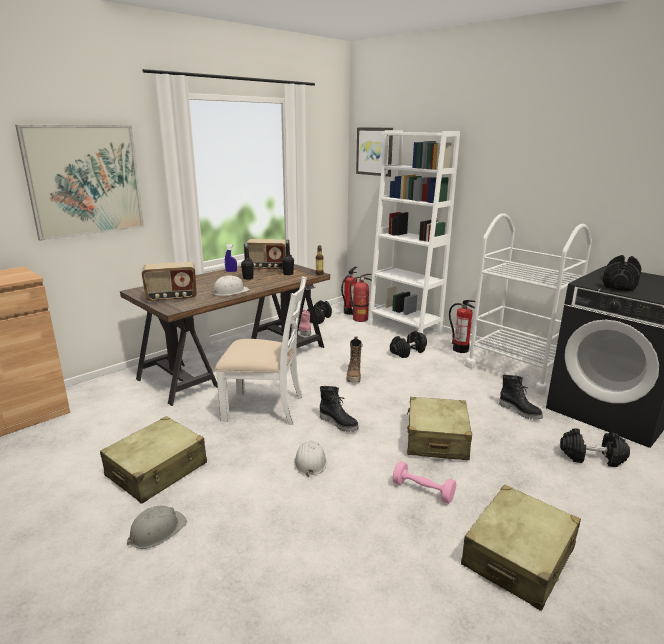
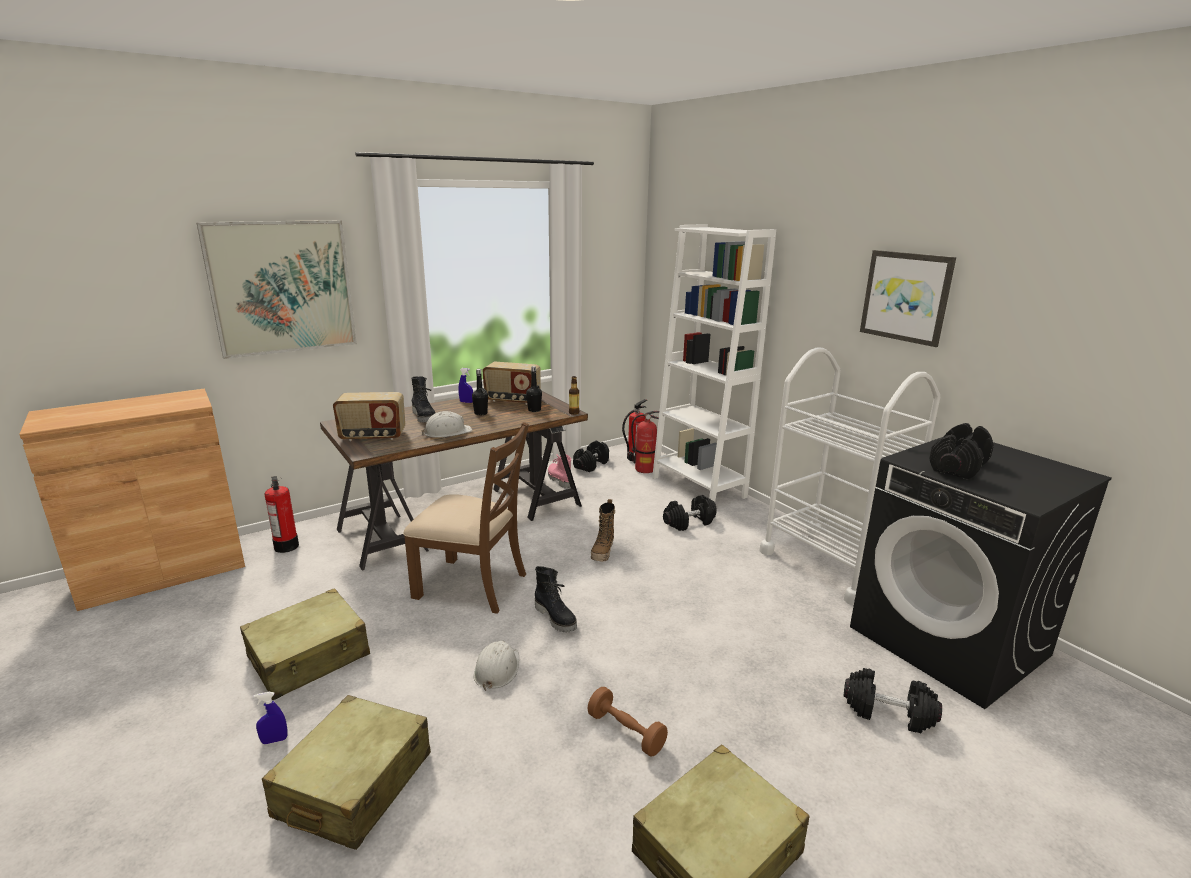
camera: 10 degrees right, 0 degrees up
grey hard hat [127,505,187,549] -> blue spray bottle [253,692,287,744]
white chair [215,276,307,425] -> brown chair [403,422,529,614]
picture [356,127,393,177] -> picture moved to [860,250,956,347]
pink dumbbell [393,461,456,504] -> brown dumbbell [588,687,668,757]
beige suitcase [406,397,472,460] -> beige suitcase moved to [262,695,431,850]
fire extinguisher [449,300,476,353] -> fire extinguisher moved to [265,476,299,553]
black boot [499,375,543,420] -> black boot moved to [412,376,436,422]

